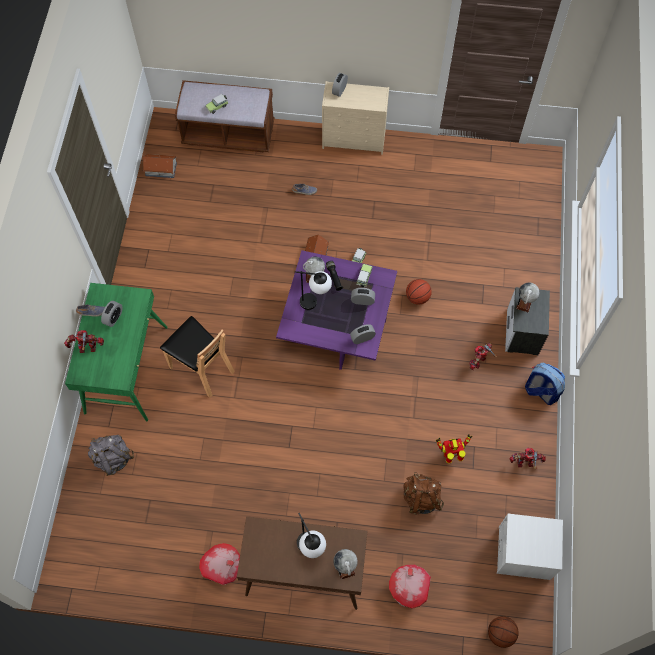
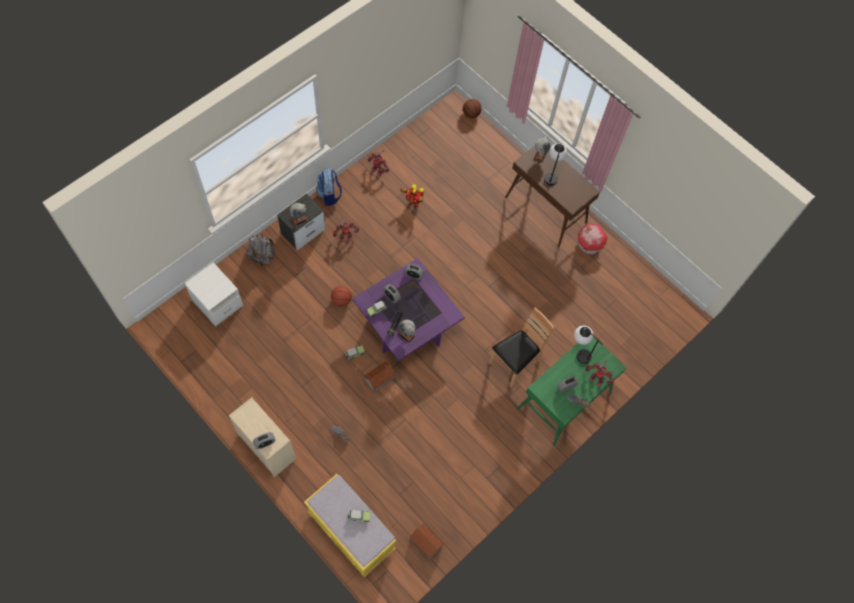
camera: 145 degrees left, 0 degrees up
grey backpack [88,435,134,476] -> grey backpack moved to [246,234,275,266]
brown chair [160,316,235,398] -> brown chair turned 60 degrees clockwise [489,308,554,388]
brown bench [175,80,274,153] -> yellow bench [304,474,396,577]
table lamp [295,271,332,310] -> table lamp moved to [574,326,602,364]
toy house [389,565,431,609] -> none
brown backpack [403,472,444,515] -> none
white nightstand [497,514,563,580] -> white nightstand moved to [184,262,243,327]

